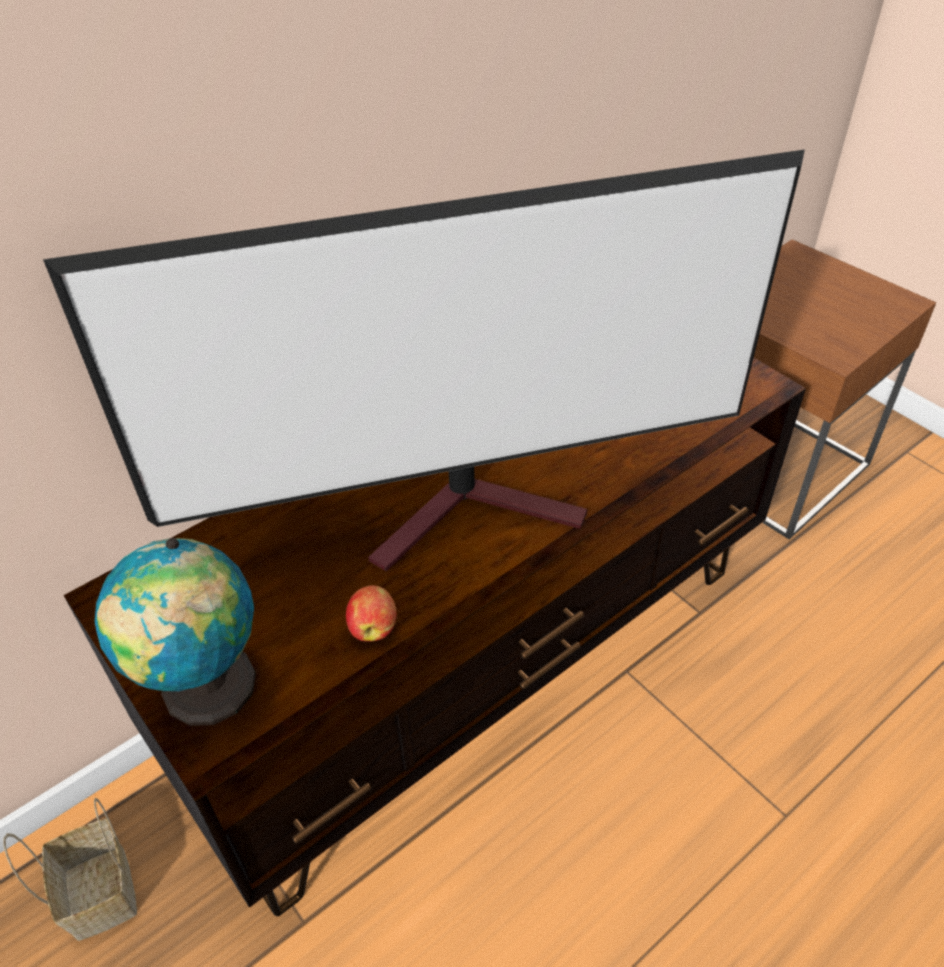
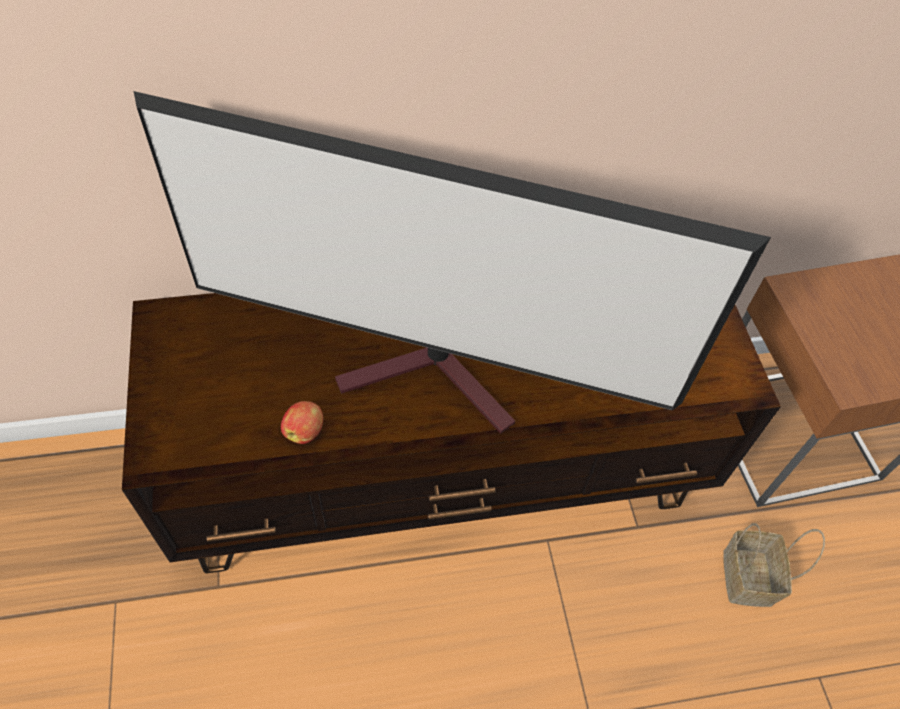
camera: 25 degrees right, 10 degrees up
basket [3,798,137,941] -> basket moved to [723,523,825,607]
globe [94,538,256,726] -> none

